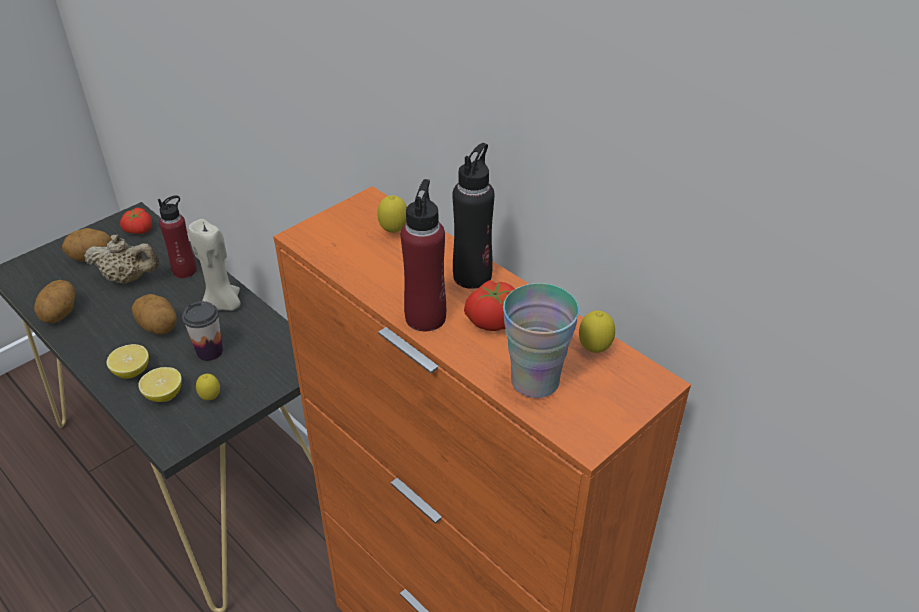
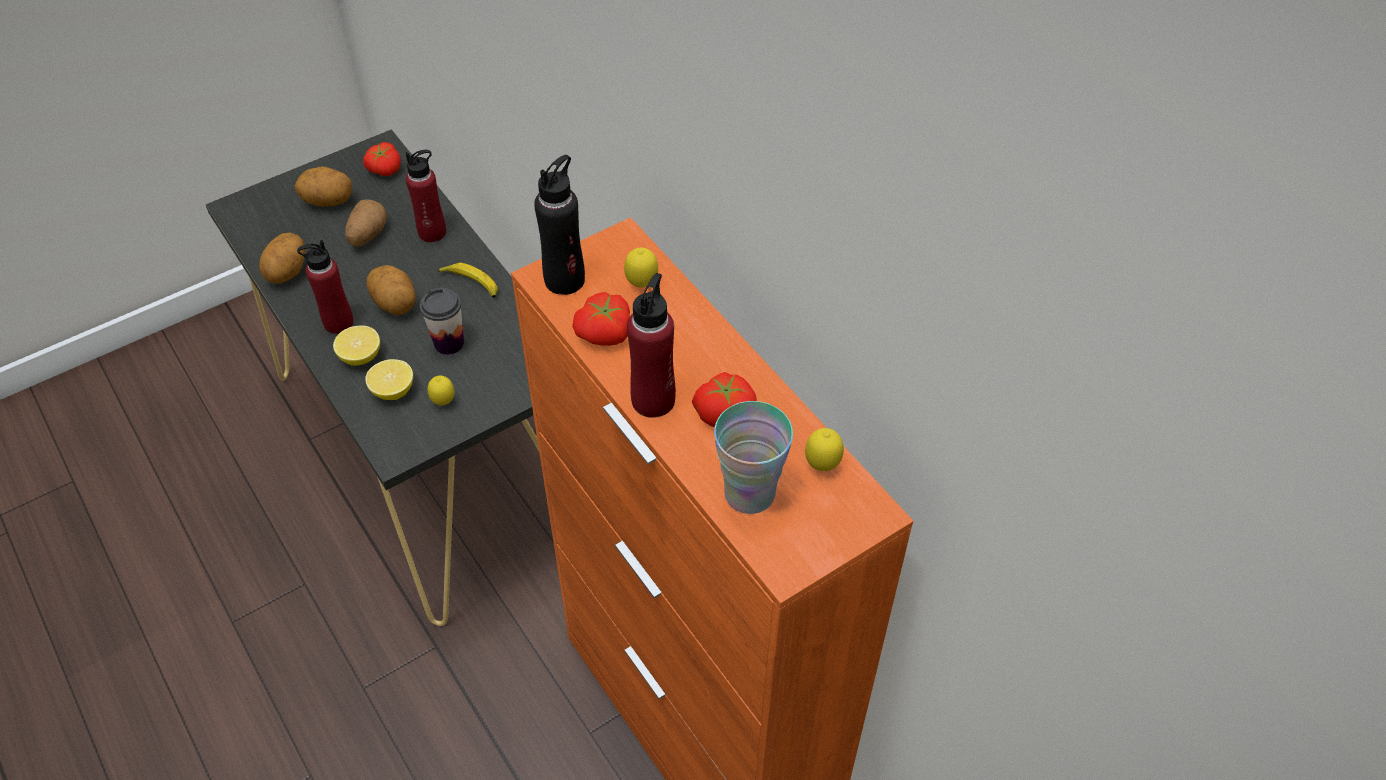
camera: 10 degrees right, 10 degrees up
beige teapot [84,235,159,284] -> potato [345,199,387,247]
beige candle [188,219,241,311] -> banana [438,263,498,298]
black bottle [452,143,495,289] -> black bottle moved to [534,155,585,295]
none -> red bottle [297,240,354,334]
none -> tomato [572,292,630,346]

